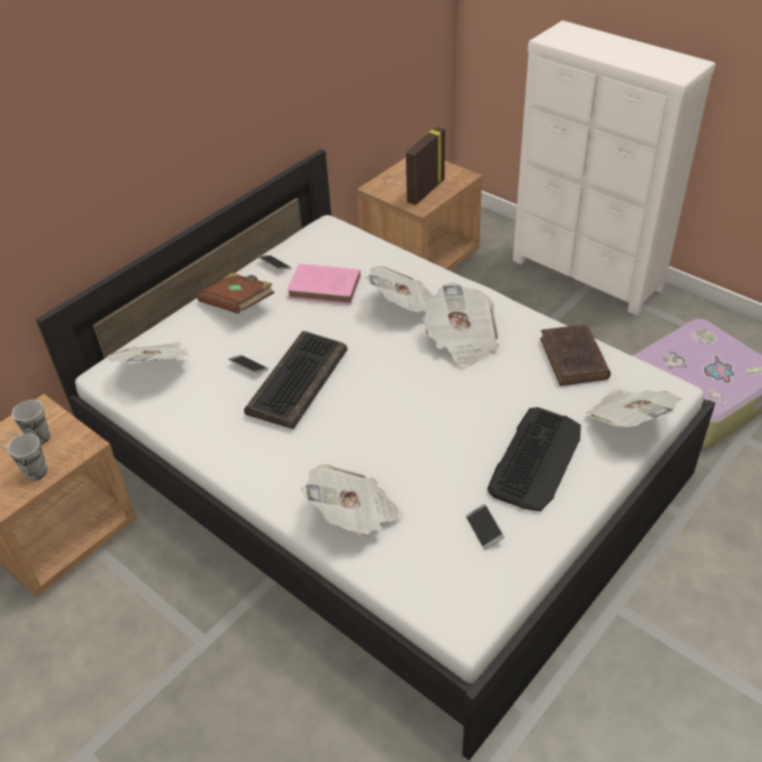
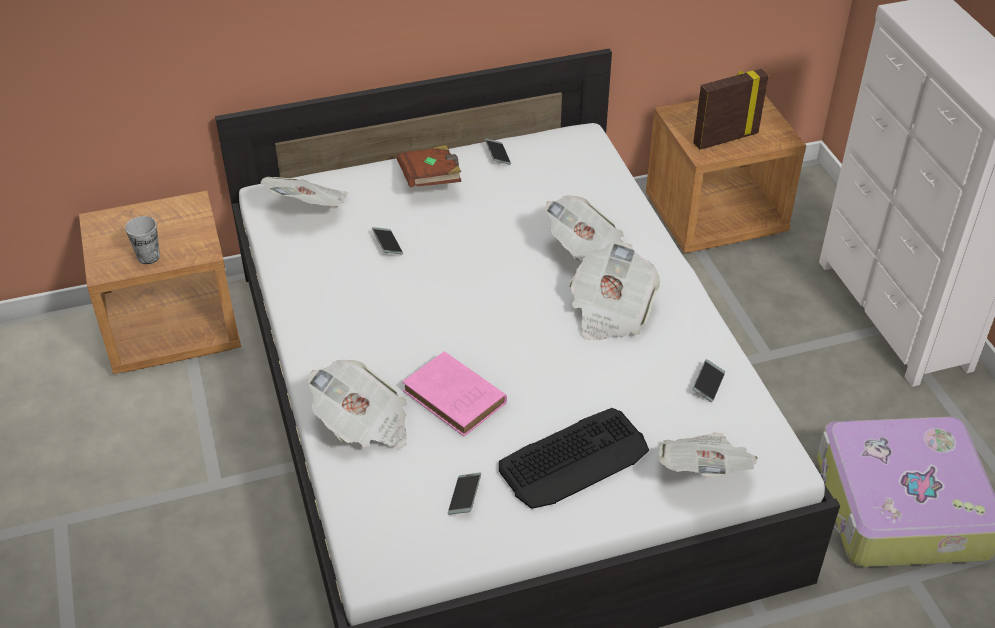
camera: 30 degrees right, 0 degrees up
cup [12,400,50,445] -> none
keyboard [244,331,348,429] -> none
pink book [287,264,361,305] -> pink book moved to [403,351,507,436]
brown book [540,324,611,386] -> phone [693,359,725,402]

